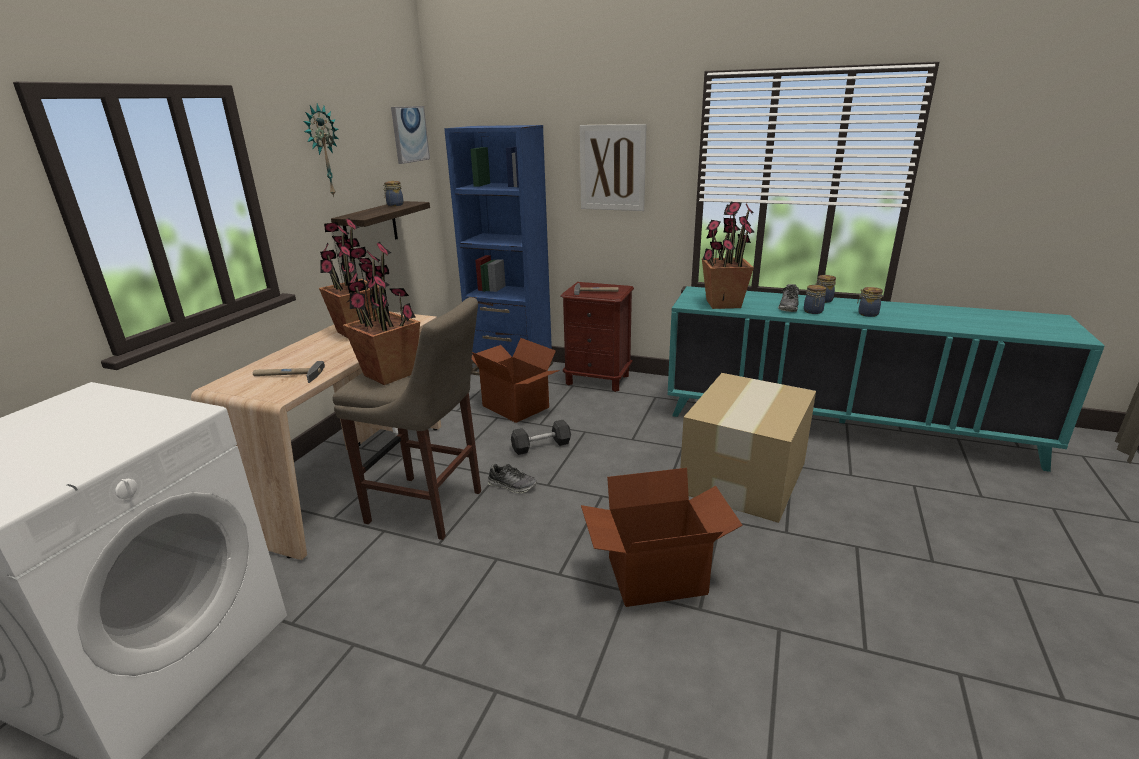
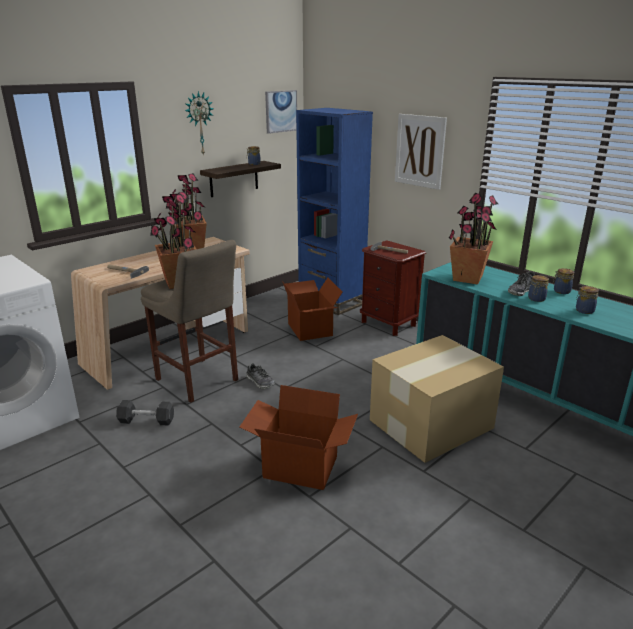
camera: 25 degrees right, 0 degrees up
grey dumbbell [511,420,571,455] -> grey dumbbell moved to [116,400,174,426]

